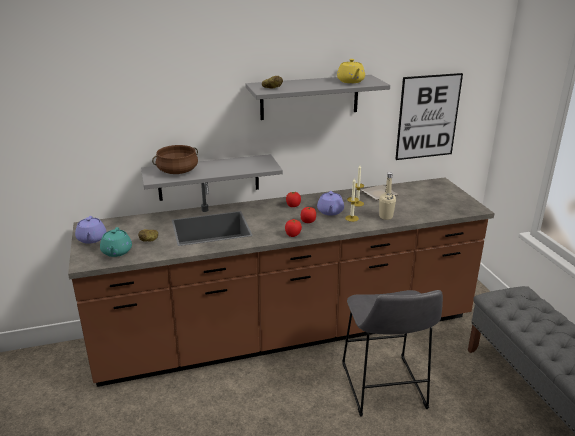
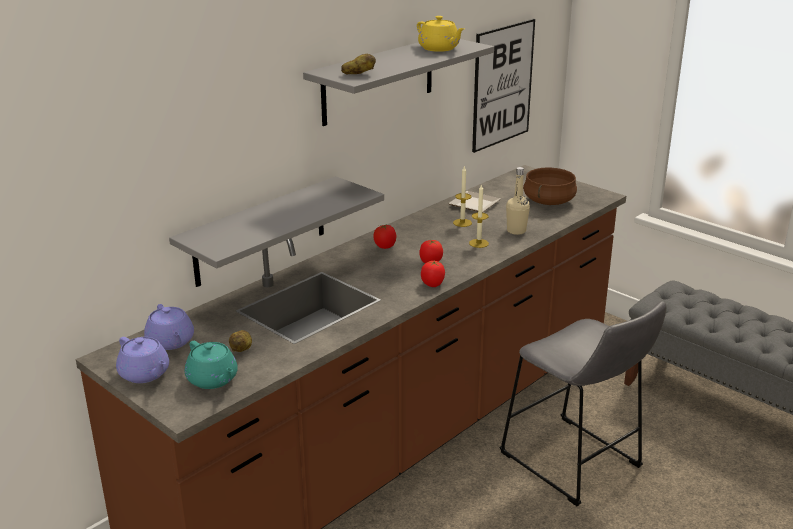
camera: 30 degrees left, 0 degrees up
brown cooking pot [152,145,198,174] -> brown cooking pot moved to [523,168,577,205]
purple teapot [317,191,344,216] -> purple teapot moved to [144,304,194,350]

